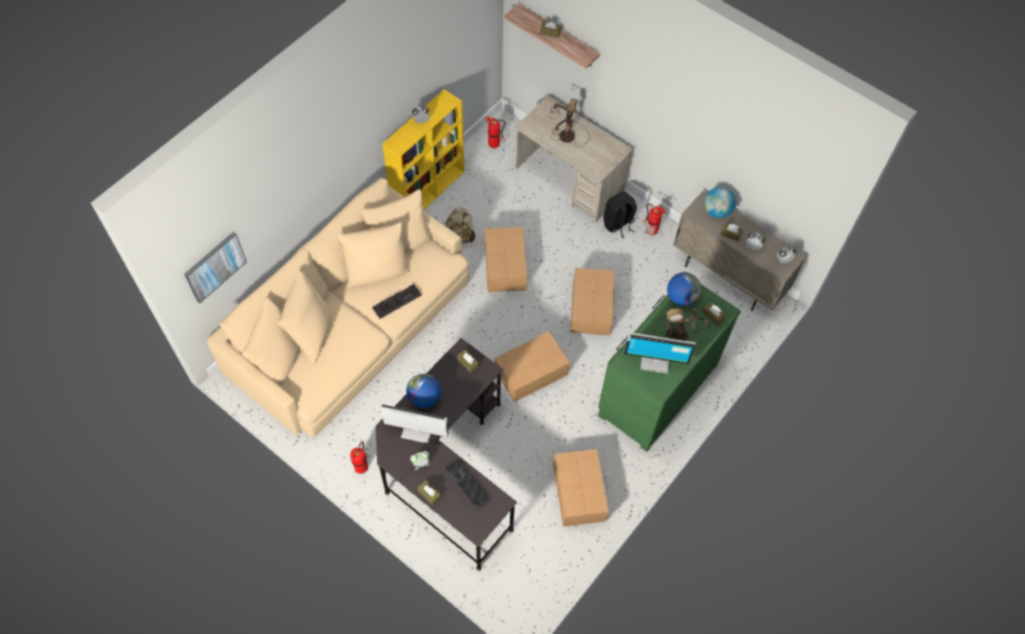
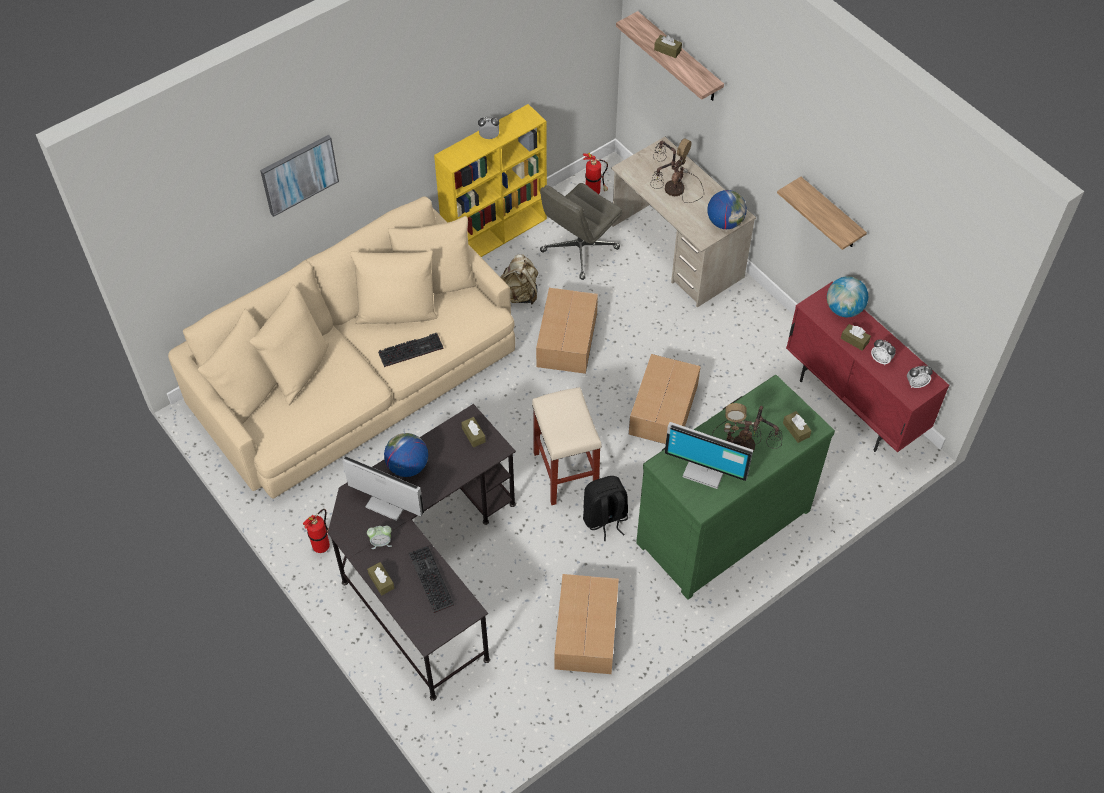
camera: 15 degrees right, 5 degrees down
picture [184,232,247,303] -> picture moved to [260,135,339,217]
cardboard box [495,331,570,402] -> beige stool [532,387,602,505]
black backpack [603,192,637,239] -> black backpack moved to [583,476,628,541]
fire extinguisher [642,204,665,235] -> none
globe [667,272,702,306] -> globe moved to [707,190,747,229]
beige cabinet [673,191,807,311] -> red cabinet [786,281,949,452]
none -> grey office chair [540,183,622,280]
none -> shelf [777,177,867,250]

